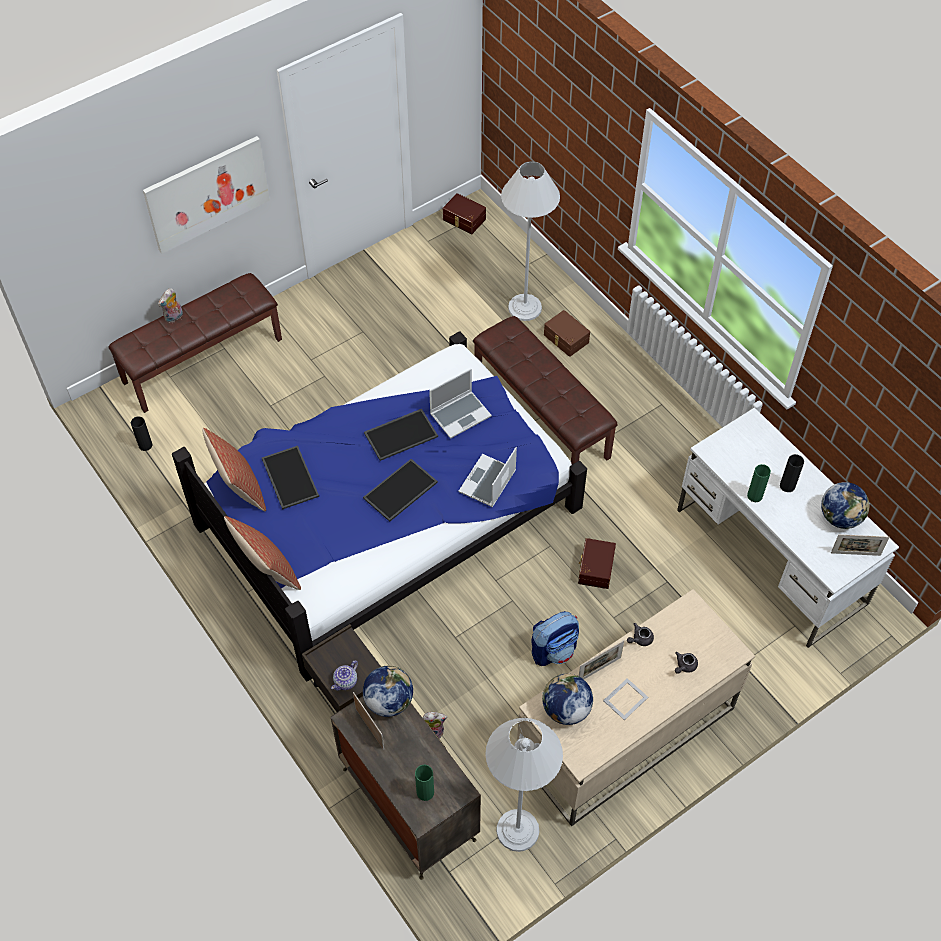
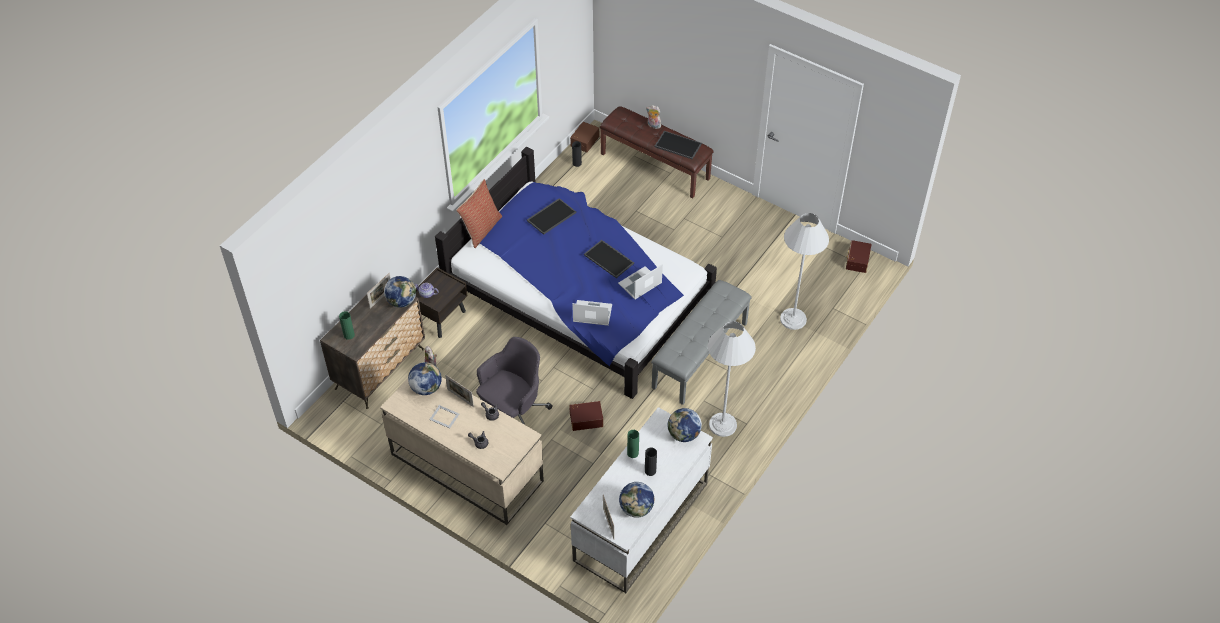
camera: 70 degrees right, 5 degrees down
picture [143,136,270,254] -> none
pillow [202,428,266,511] -> none
tray [363,459,438,522] -> tray moved to [654,131,702,160]
laptop [429,369,492,439] -> laptop turned 105 degrees clockwise [618,264,663,299]
brown bench [473,316,618,465] -> grey bench [651,280,752,405]
white floor lamp [486,718,563,852] -> white floor lamp moved to [708,321,756,437]
backpack [531,611,579,666] -> grey office chair [476,337,553,425]
brown storage box [544,310,590,357] -> brown storage box moved to [570,122,599,153]
none -> globe [668,408,702,442]

